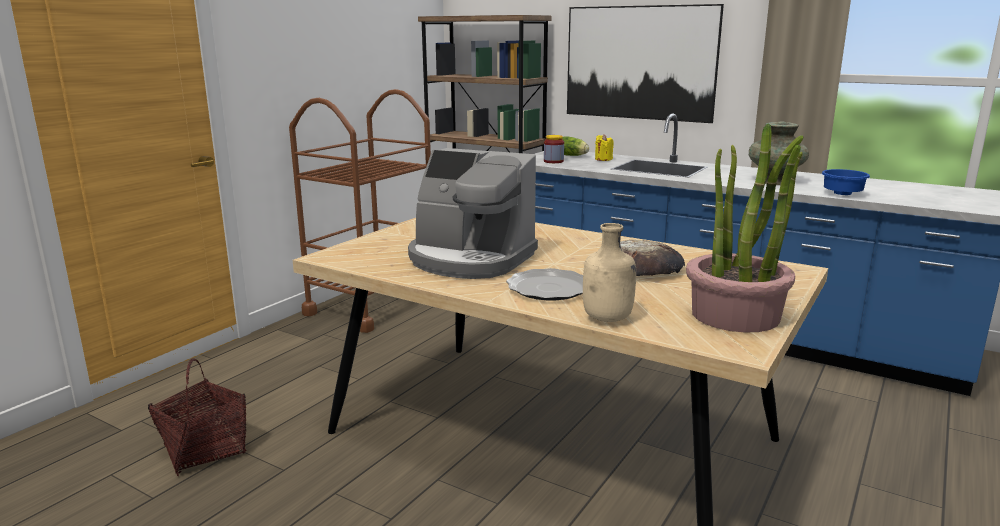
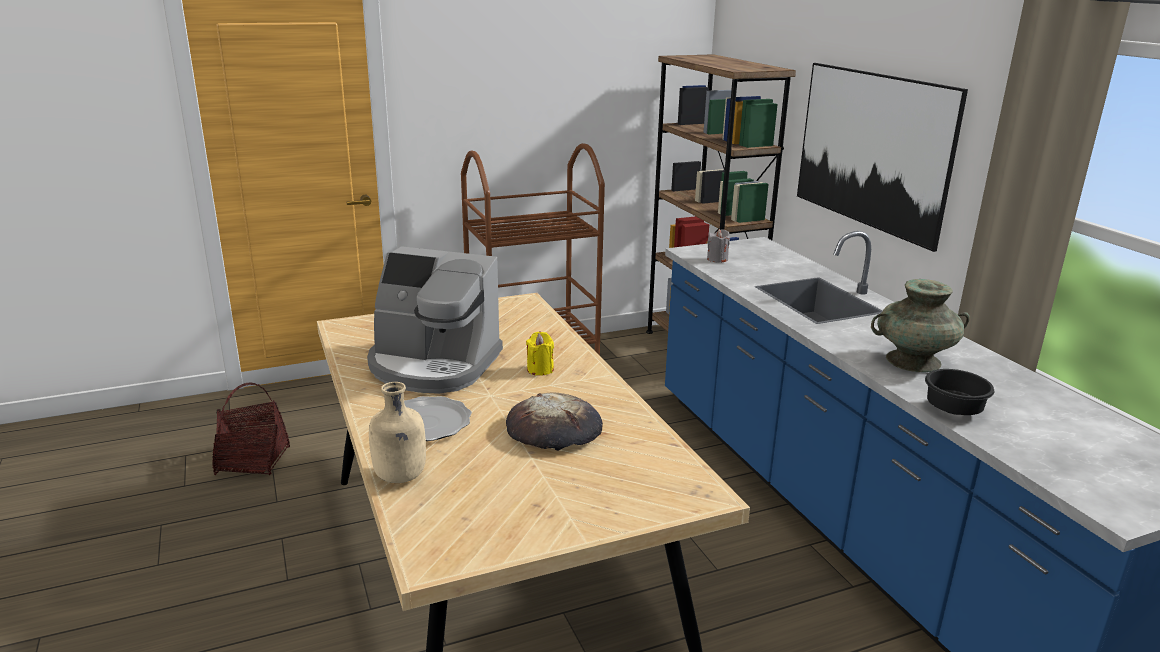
camera: 35 degrees right, 5 degrees up
coffee machine [408,148,538,279] -> coffee machine turned 45 degrees counterclockwise [367,246,503,394]
jar [544,135,564,163] -> grey candle [707,229,730,263]
lettuce [563,136,589,156] -> none
yellow candle [595,134,613,161] -> yellow candle moved to [526,331,554,376]
potted plant [686,123,803,333] -> none
blue bowl [822,169,870,195] -> black bowl [925,369,994,415]

